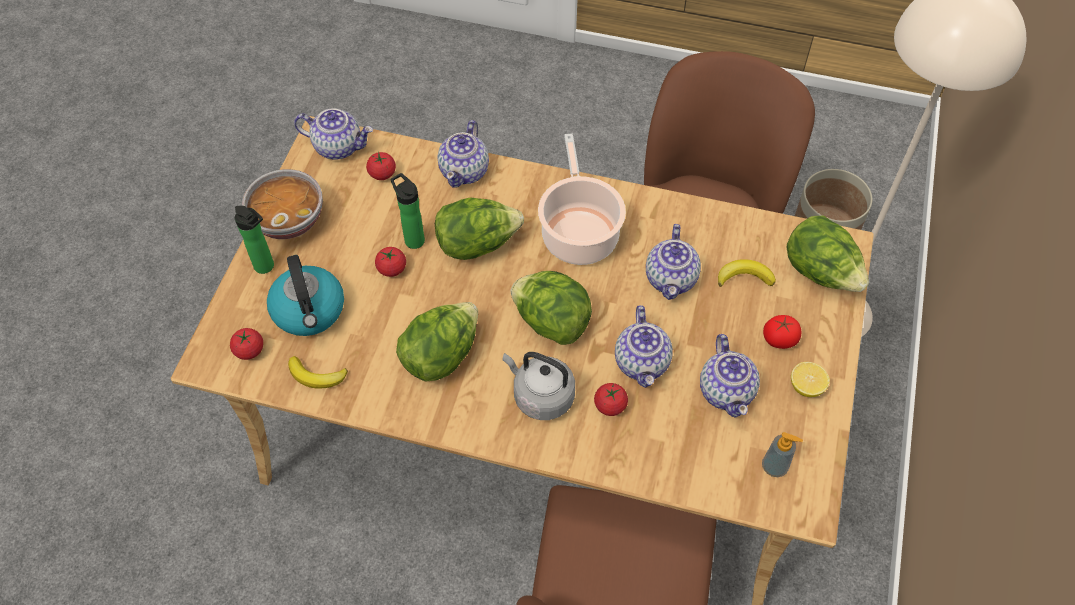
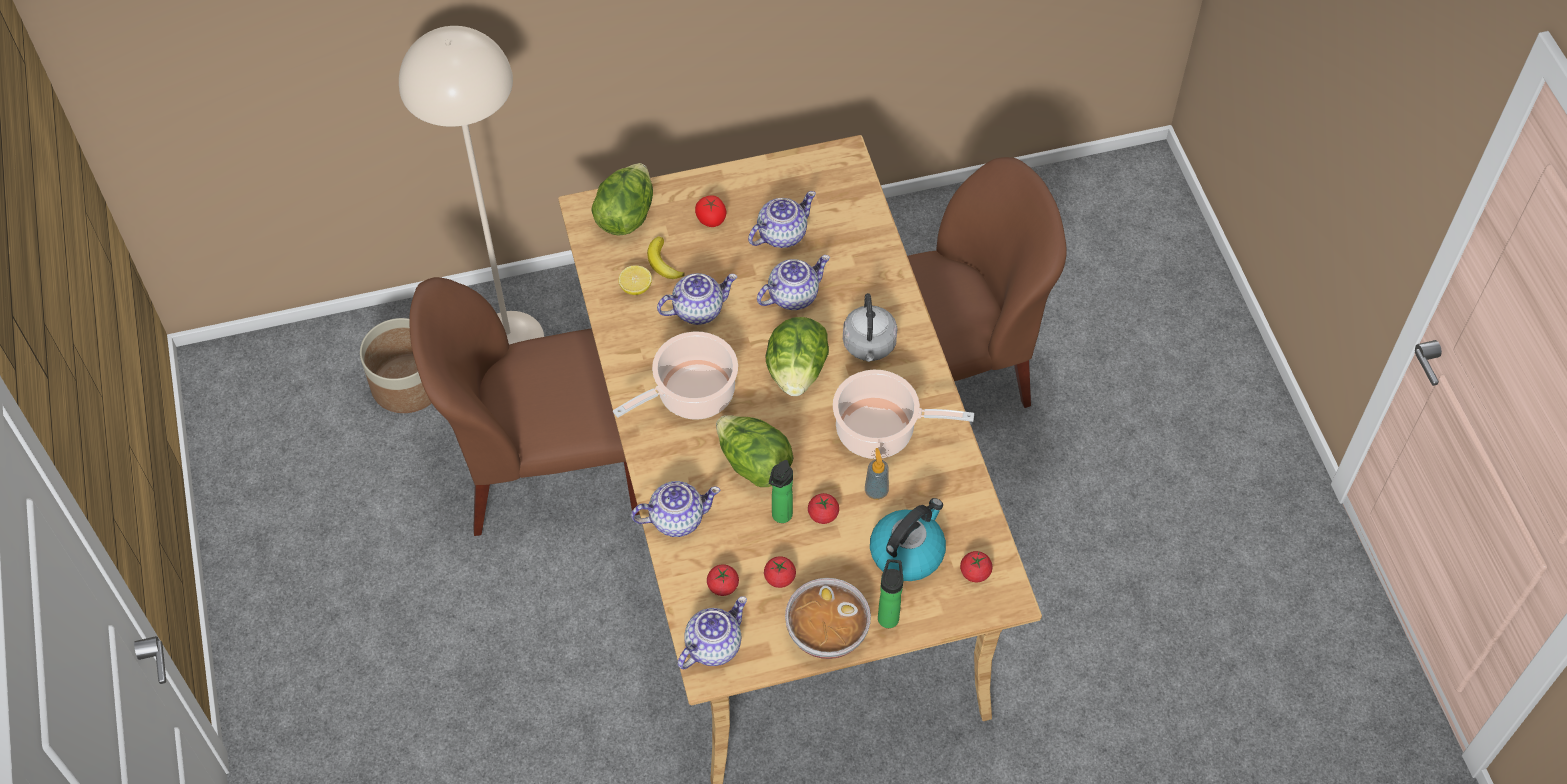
camera: 120 degrees left, 0 degrees up
banana [288,356,348,389] -> none
teapot [294,108,373,160] -> teapot turned 60 degrees clockwise [678,596,747,669]
lettuce [396,302,478,382] -> cooking pot [833,370,974,459]
tomato [594,383,628,416] -> tomato moved to [764,556,796,588]
soap dispenser [762,432,803,477] -> soap dispenser moved to [865,448,889,500]
lemon [791,362,830,397] -> lemon moved to [619,265,652,295]

